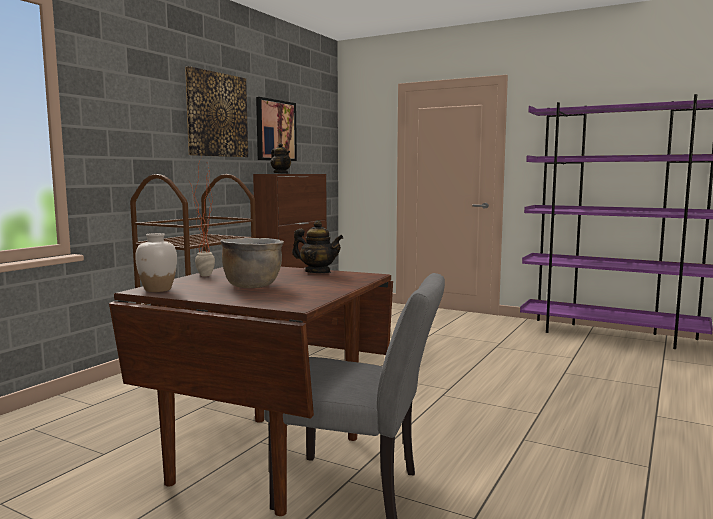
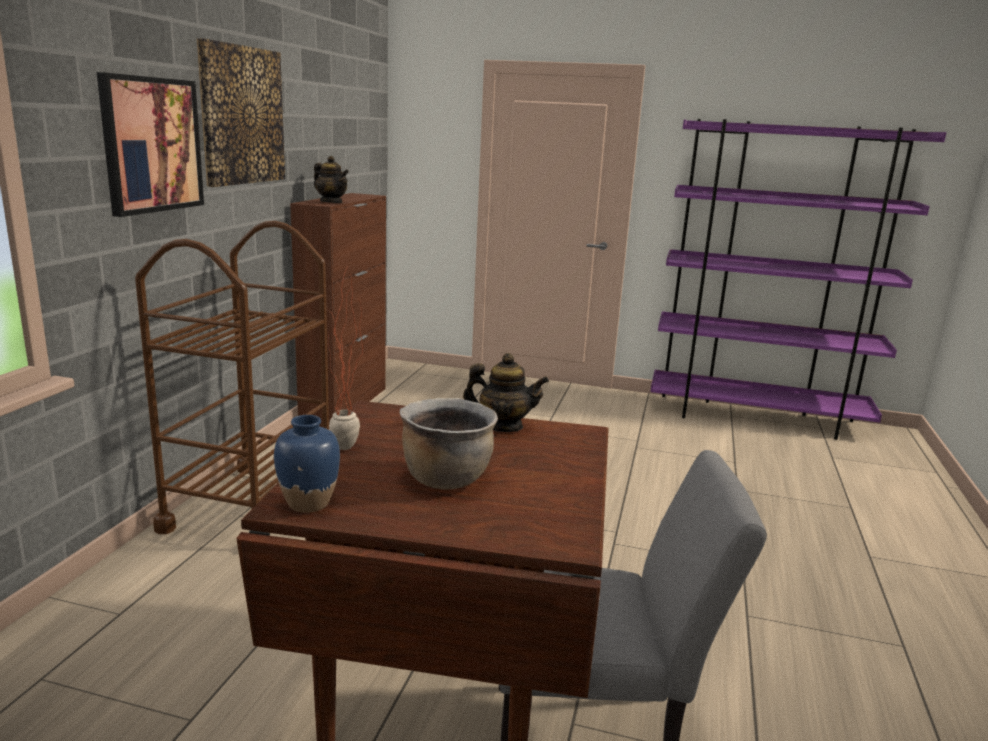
camera: 15 degrees left, 10 degrees up
white vase [135,233,177,292] -> blue vase [274,415,340,513]
picture [256,97,297,161] -> picture moved to [97,72,204,217]

